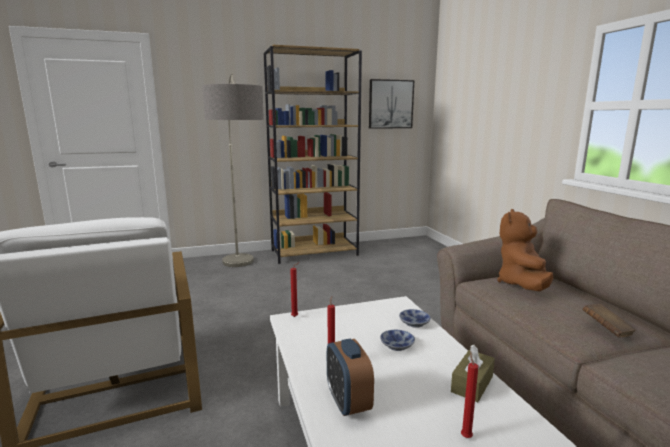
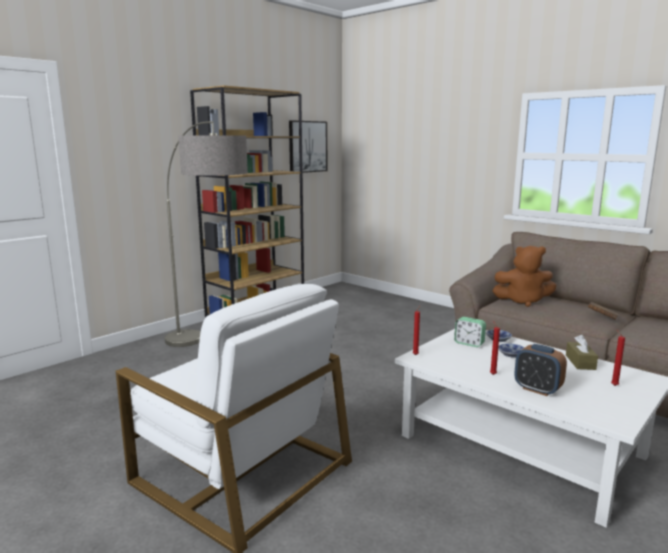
camera: 30 degrees left, 0 degrees up
brown plush toy [497,209,553,291] -> brown plush toy turned 75 degrees counterclockwise [492,246,557,307]
none -> alarm clock [454,317,486,347]

